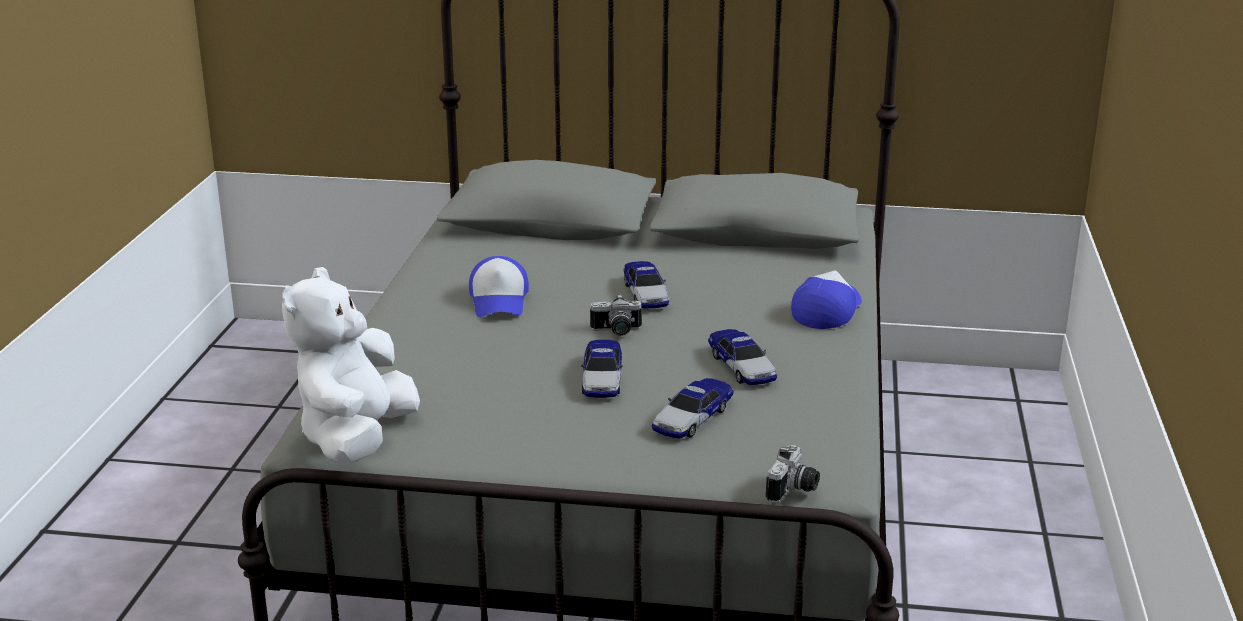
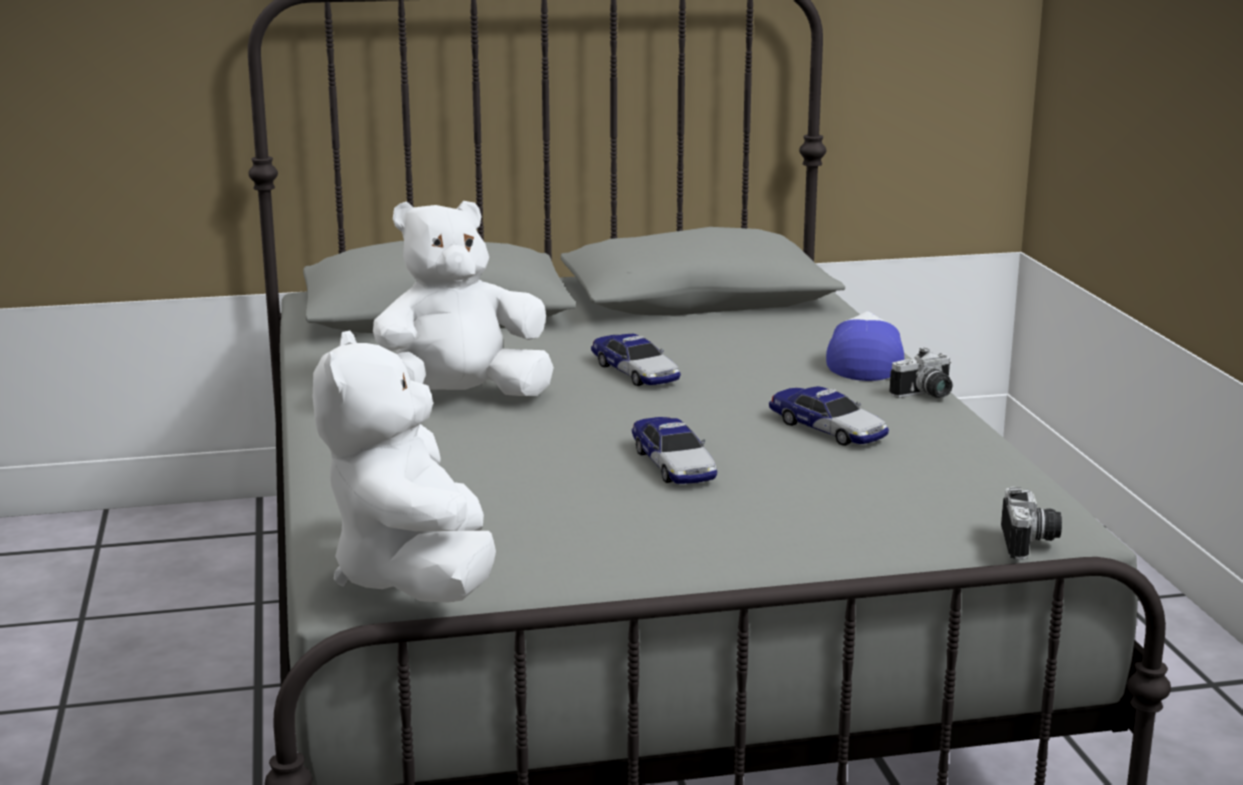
camera: 20 degrees left, 5 degrees down
cap [469,256,529,317] -> white plush toy [373,201,554,396]
camera [590,294,642,336] -> camera moved to [889,348,952,398]
toy car [652,378,734,439] -> none

